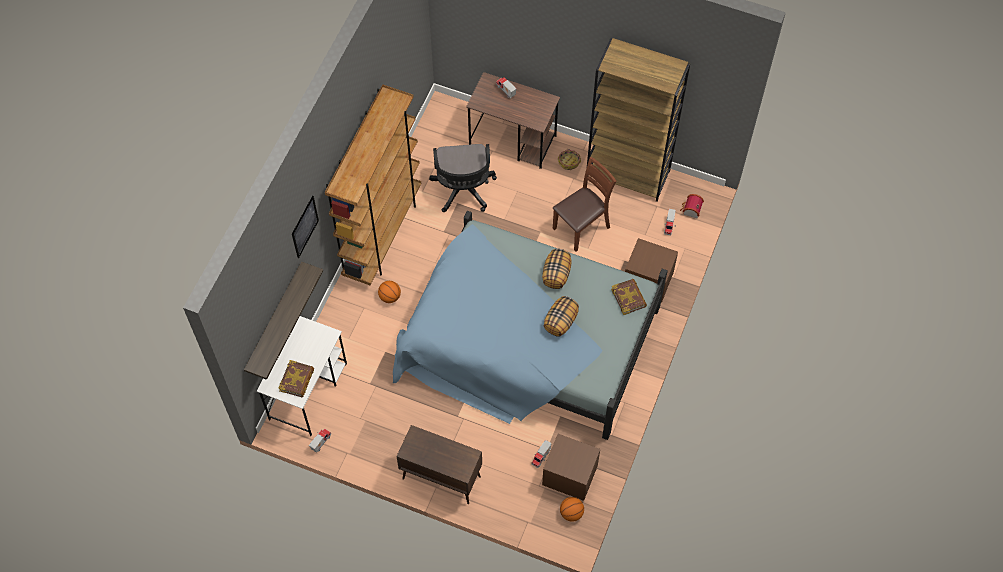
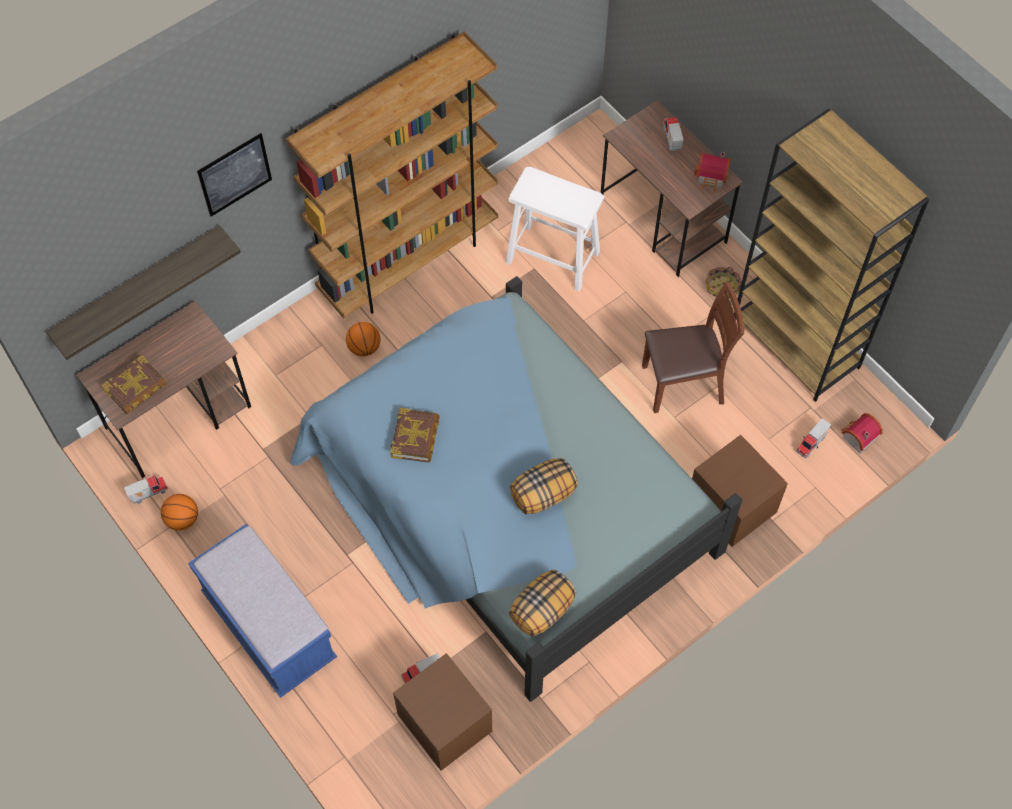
camera: 30 degrees right, 0 degrees up
white desk [257,316,347,436] -> brown desk [76,301,251,478]
brown cabinet [396,425,482,504] -> blue bench [188,524,337,698]
black office chair [429,144,497,212] -> white stool [505,167,604,292]
pillow [542,249,572,289] -> pillow moved to [509,569,576,637]
basketball [560,497,584,522] -> basketball moved to [161,494,198,530]
book [611,279,647,315] -> book moved to [390,408,440,462]
none -> toy house [694,152,731,193]

